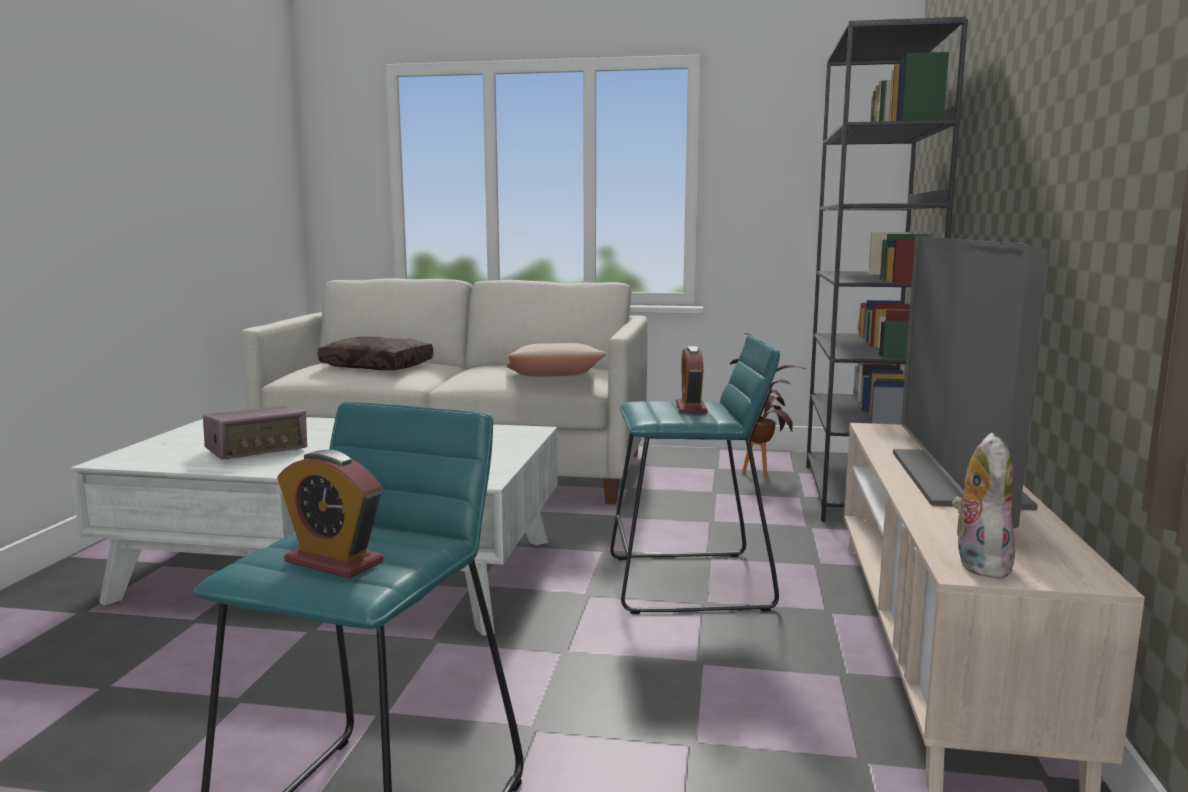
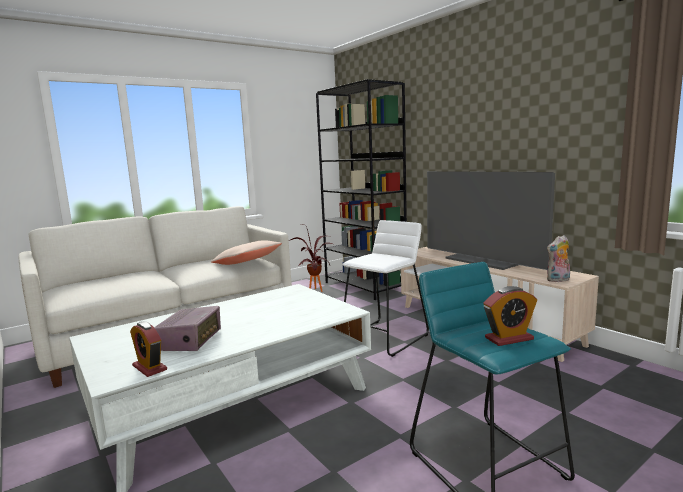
camera: 45 degrees left, 0 degrees up
brown pillow [318,337,433,370] -> none
turquoise stool [610,335,780,614] -> white stool [342,220,429,357]
alarm clock [676,346,708,414] -> alarm clock moved to [130,321,167,377]
plush toy [952,433,1015,579] -> plush toy turned 75 degrees counterclockwise [547,235,570,282]

